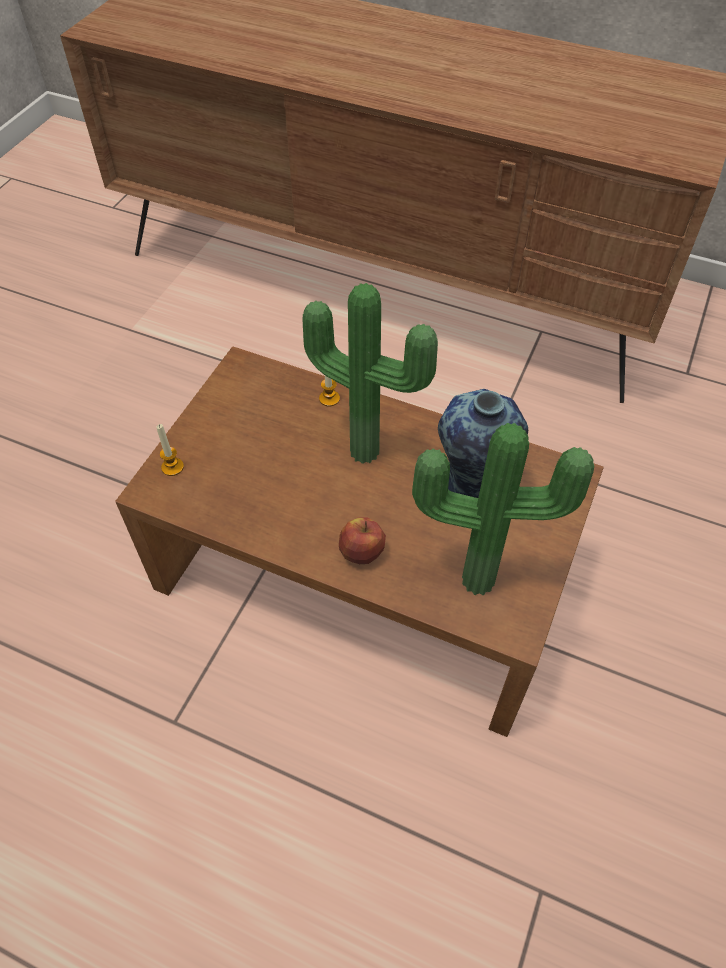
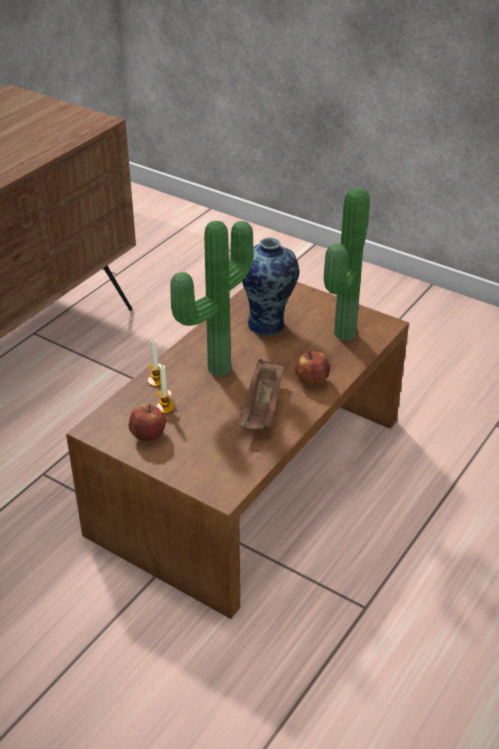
camera: 80 degrees left, 15 degrees down
candle [156,424,184,476] -> candle moved to [156,365,175,414]
none -> apple [129,404,166,441]
none -> brown tray [238,359,284,429]

